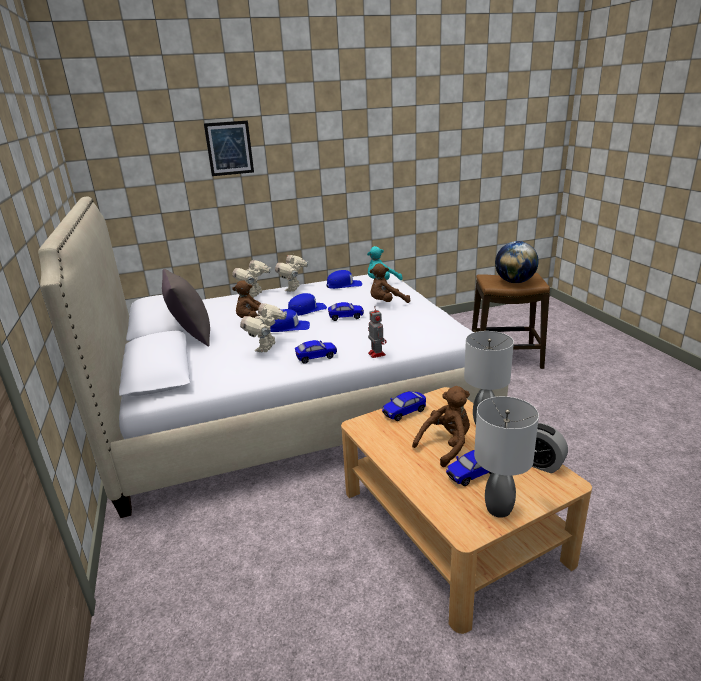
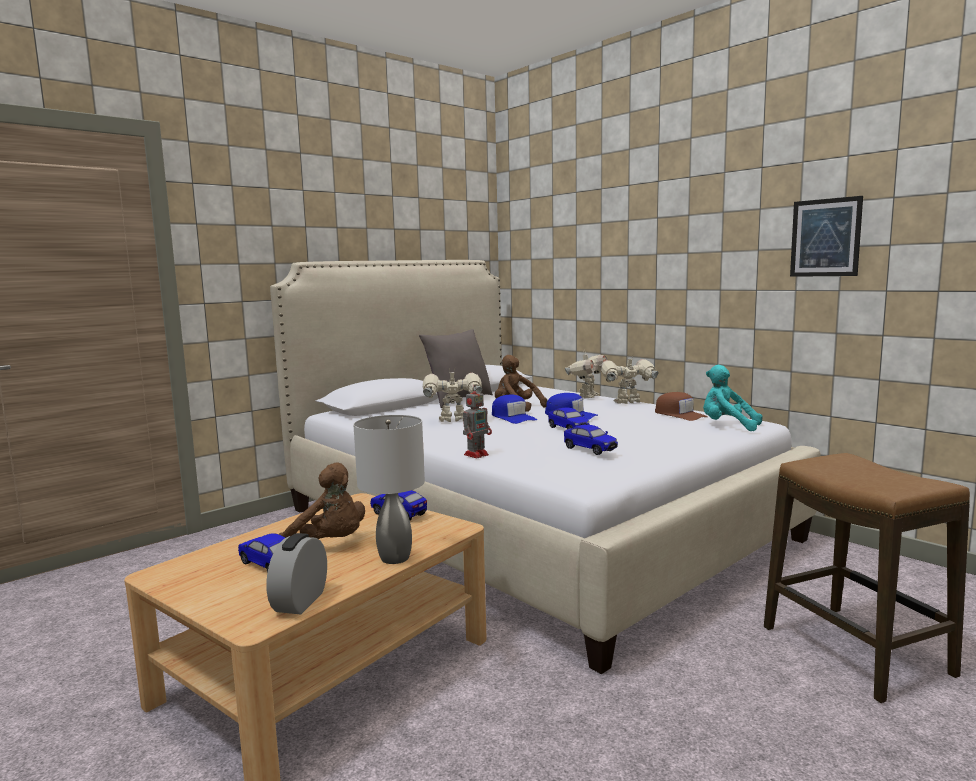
camera: 65 degrees right, 15 degrees down
picture [204,120,254,176] -> picture moved to [790,196,863,277]
toy robot [232,260,271,298] -> toy robot turned 120 degrees clockwise [565,349,607,398]
toy car [295,340,337,364] -> toy car moved to [564,425,618,455]
blue cap [326,270,362,289] -> brown cap [655,392,708,421]
brown plush toy [370,263,410,303] -> none
grey table lamp [474,396,539,518] -> none
globe [495,241,539,283] -> none

